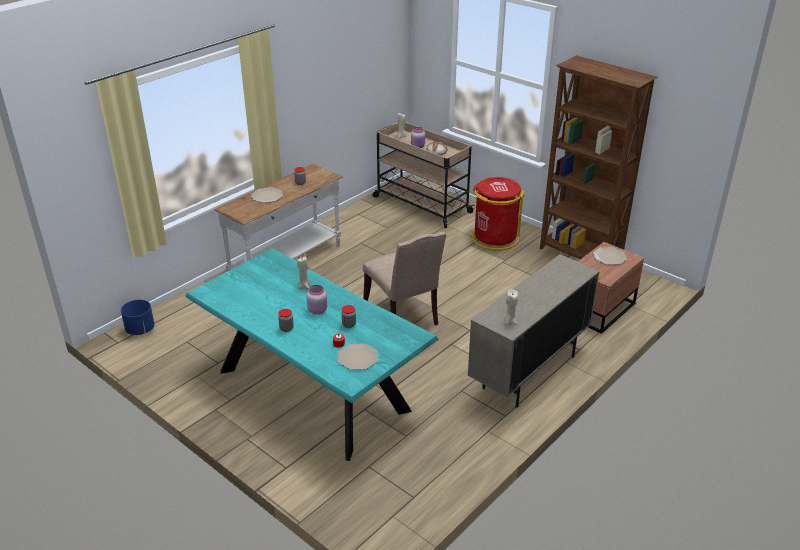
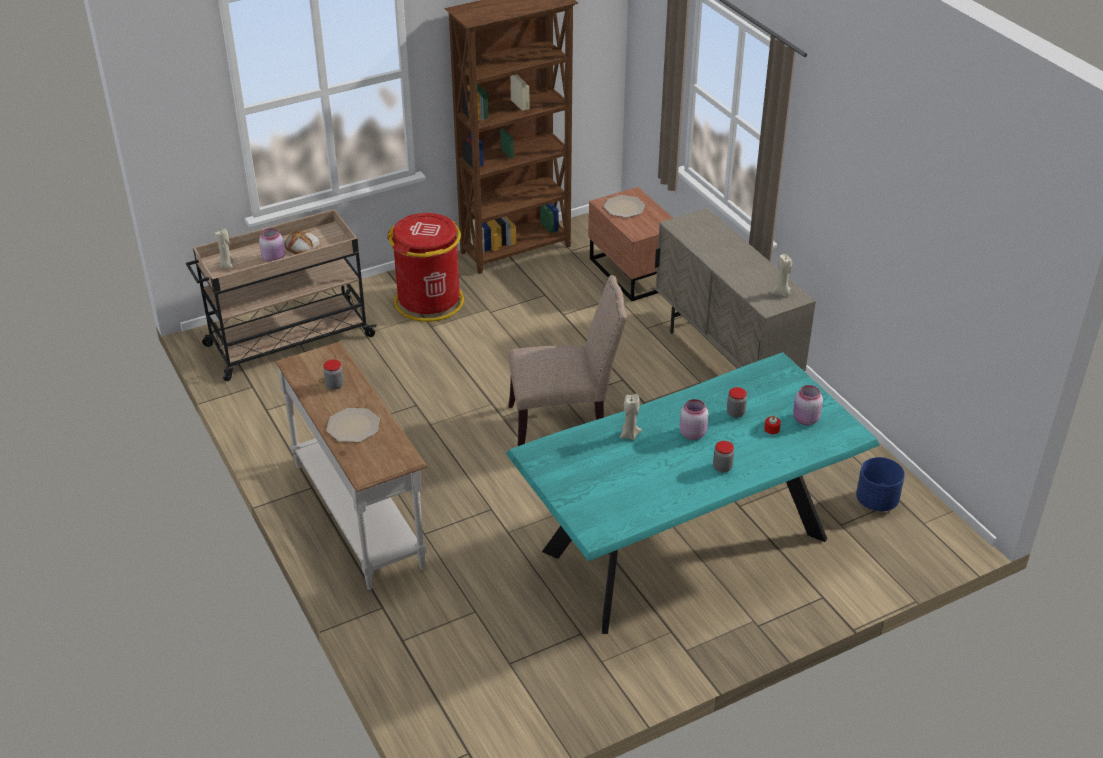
camera: 70 degrees left, 5 degrees up
blue planter [121,300,155,335] -> blue planter moved to [856,457,905,511]
plate [338,344,378,370] -> pink jar [793,385,823,425]

